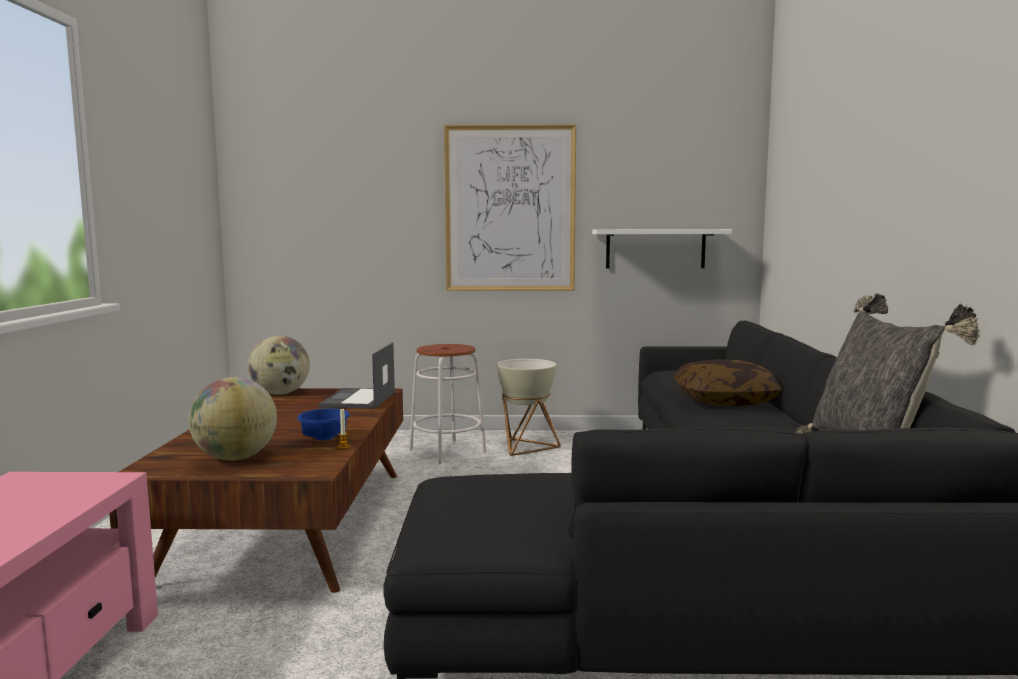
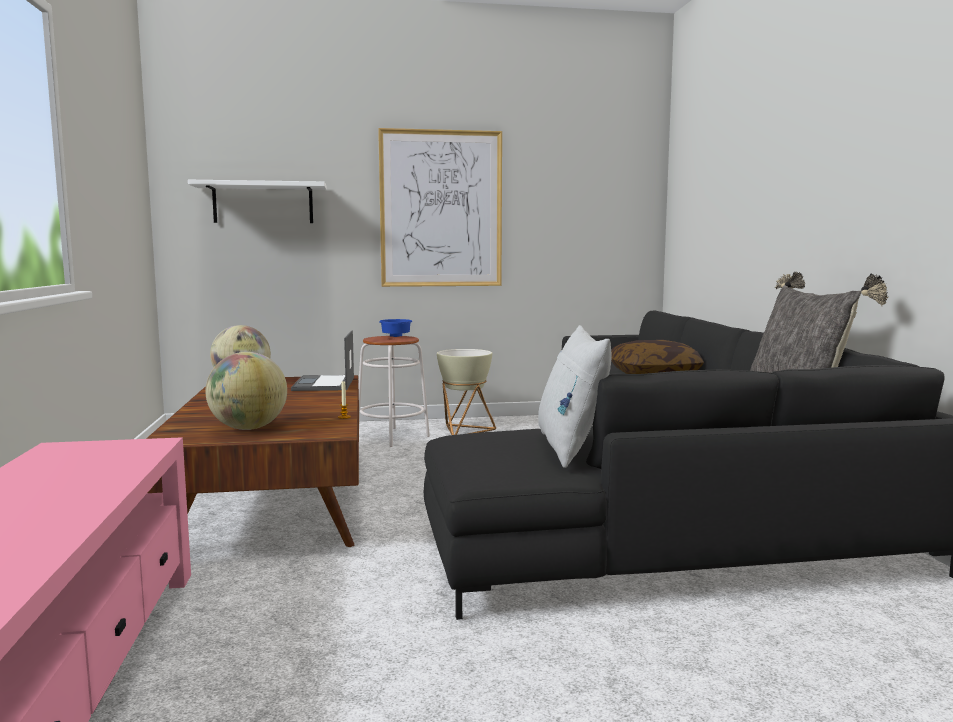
camera: 10 degrees left, 0 degrees up
blue bowl [297,408,350,440] -> blue bowl moved to [379,319,412,337]
white shelf [592,229,732,268] -> white shelf moved to [188,180,327,223]
none -> grey pillow [538,325,612,468]

